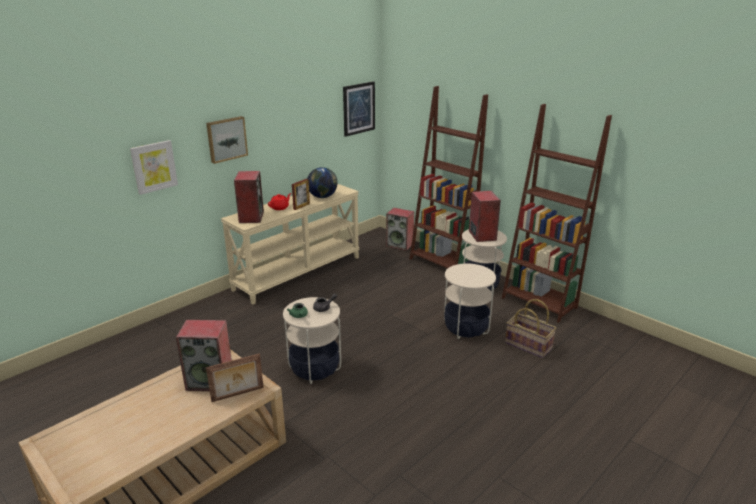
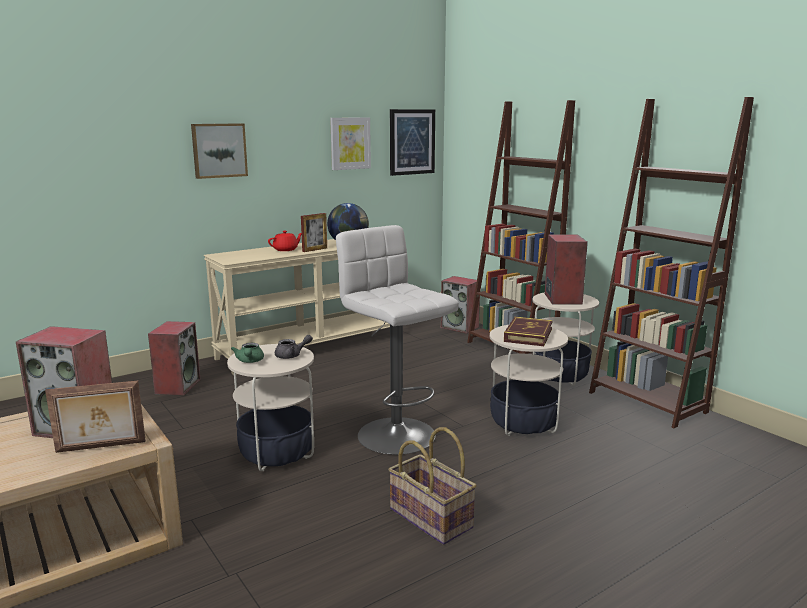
camera: 10 degrees right, 10 degrees down
picture [130,140,178,195] -> picture moved to [330,117,371,170]
speaker [234,171,264,223] -> speaker moved to [148,321,201,396]
basket [505,299,556,358] -> basket moved to [389,427,477,545]
none -> white stool [336,225,459,455]
none -> book [504,317,553,346]

